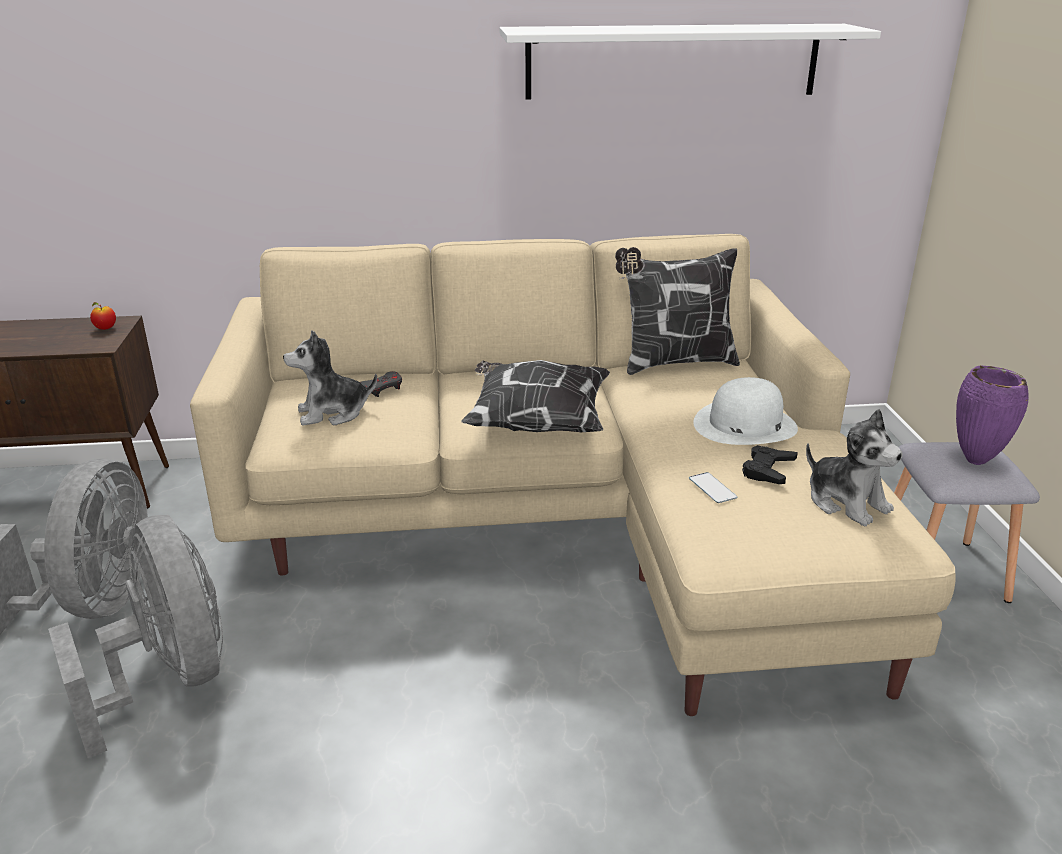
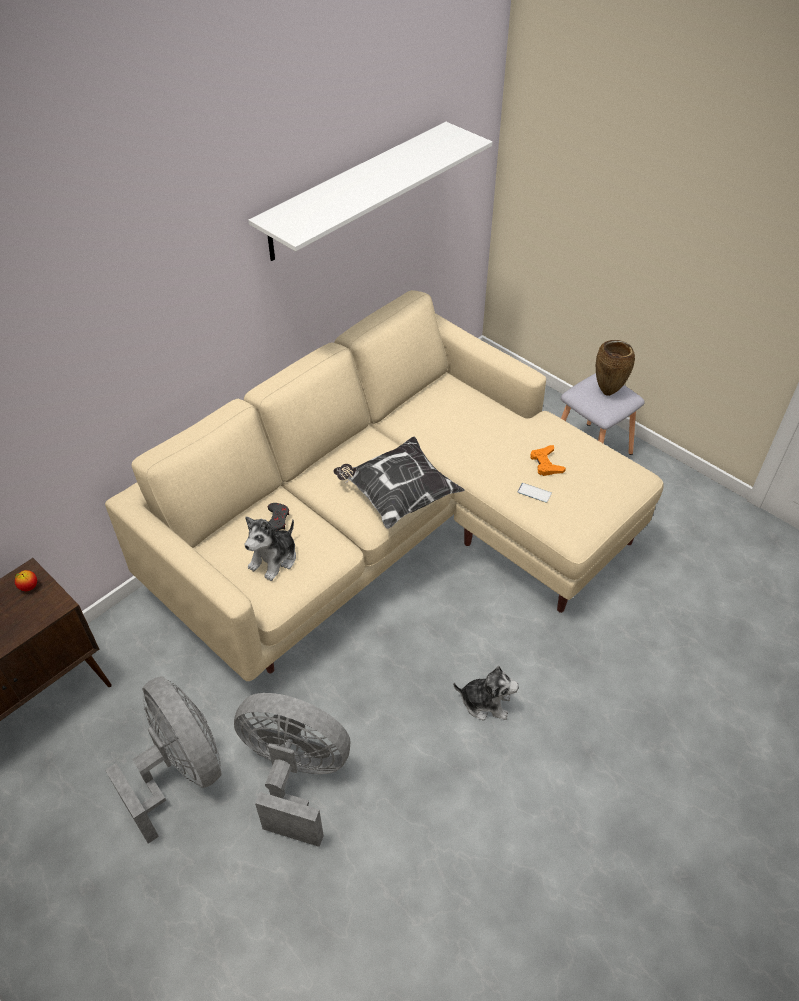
camera: 40 degrees left, 20 degrees up
pillow [615,247,740,375] -> none
white hat [693,377,798,445] -> none
black game controller [742,445,798,484] -> orange game controller [530,445,566,476]
plush toy [806,409,903,526] -> plush toy moved to [453,666,519,721]
purple vase [956,366,1029,465] -> brown vase [596,340,635,396]

